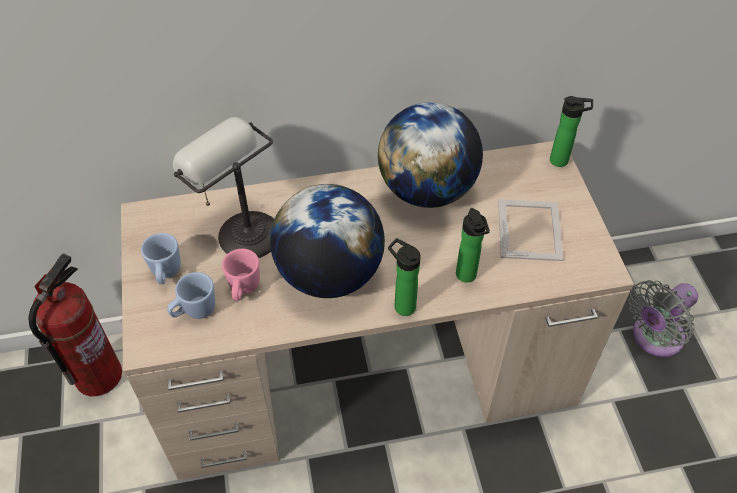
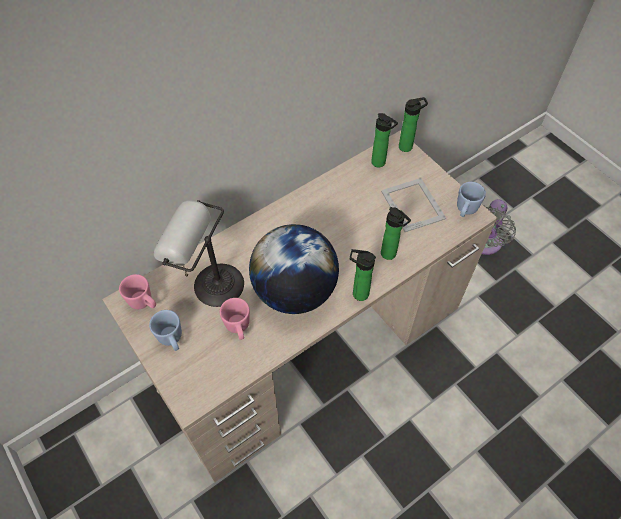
camera: 25 degrees left, 5 degrees up
fire extinguisher [28,253,122,396] -> none
blue mug [167,272,215,319] -> blue mug moved to [457,182,486,217]
globe [378,102,483,208] -> none
none -> pink mug [119,274,156,309]
none -> bottle [371,113,398,167]

